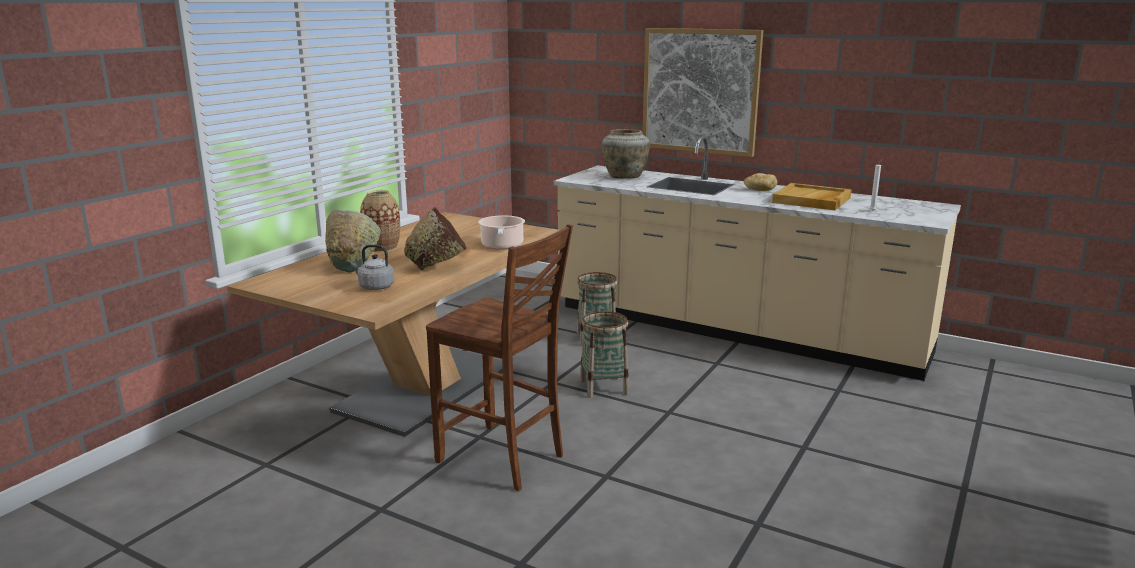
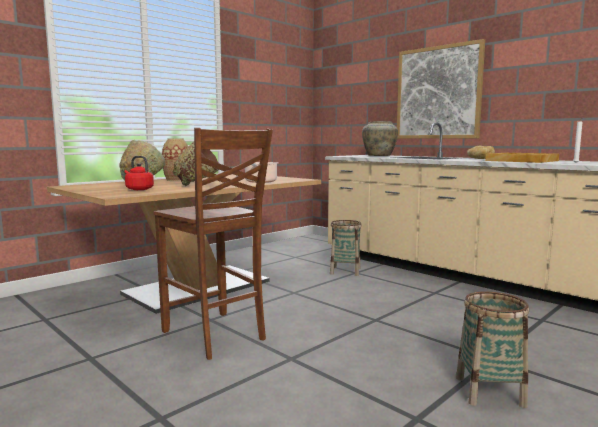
camera: 15 degrees right, 10 degrees down
grey kettle [350,245,394,290] -> red kettle [125,156,154,190]
basket [580,311,629,398] -> basket moved to [456,291,529,408]

